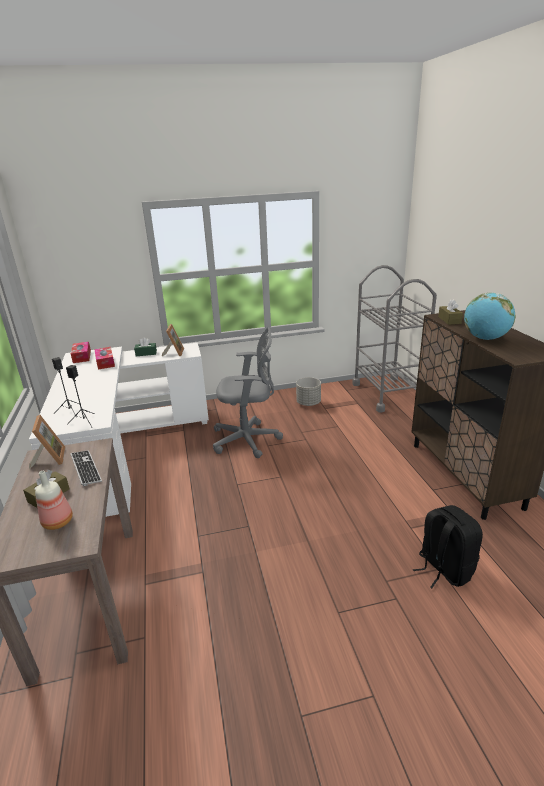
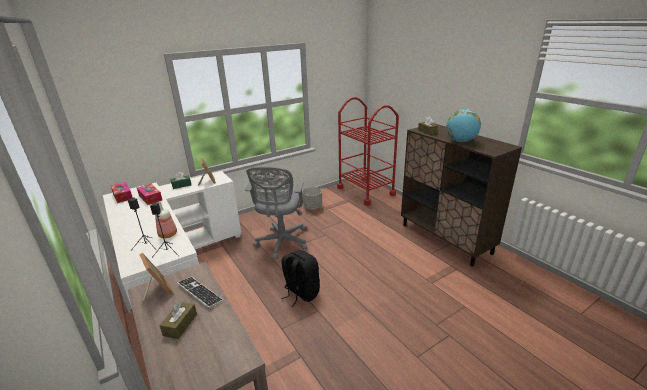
camera: 20 degrees left, 0 degrees up
bottle [35,471,73,530] -> bottle moved to [155,201,177,238]
grey office chair [213,327,283,458] -> grey office chair turned 120 degrees clockwise [245,166,307,259]
grey cart [352,265,437,412] -> red cart [337,97,399,206]
black backpack [413,505,483,588] -> black backpack moved to [281,250,320,307]

